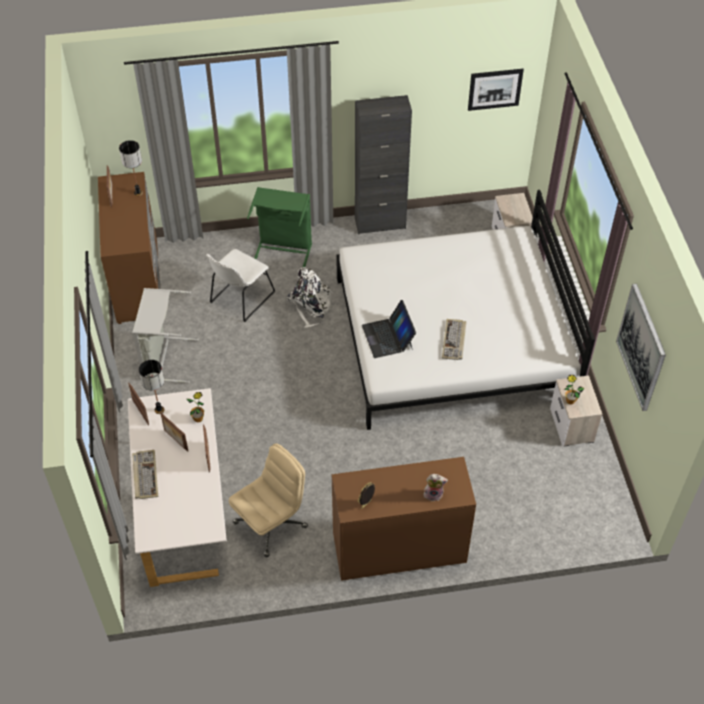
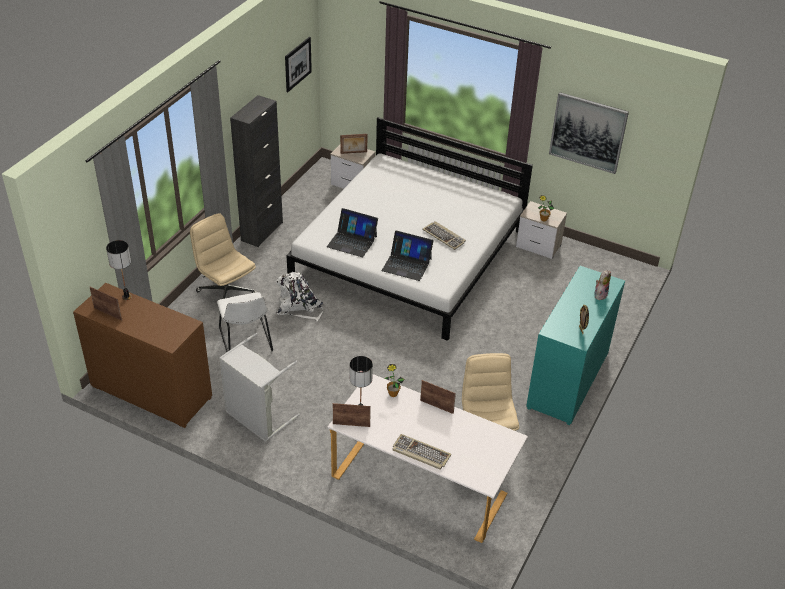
camera: 55 degrees left, 10 degrees down
picture frame [160,412,188,451] -> picture frame moved to [340,134,367,154]
green laundry basket [247,187,312,268] -> beige office chair [190,213,257,312]
brown dresser [332,457,476,581] -> turquoise dresser [526,266,625,425]
none -> laptop [327,208,378,257]

